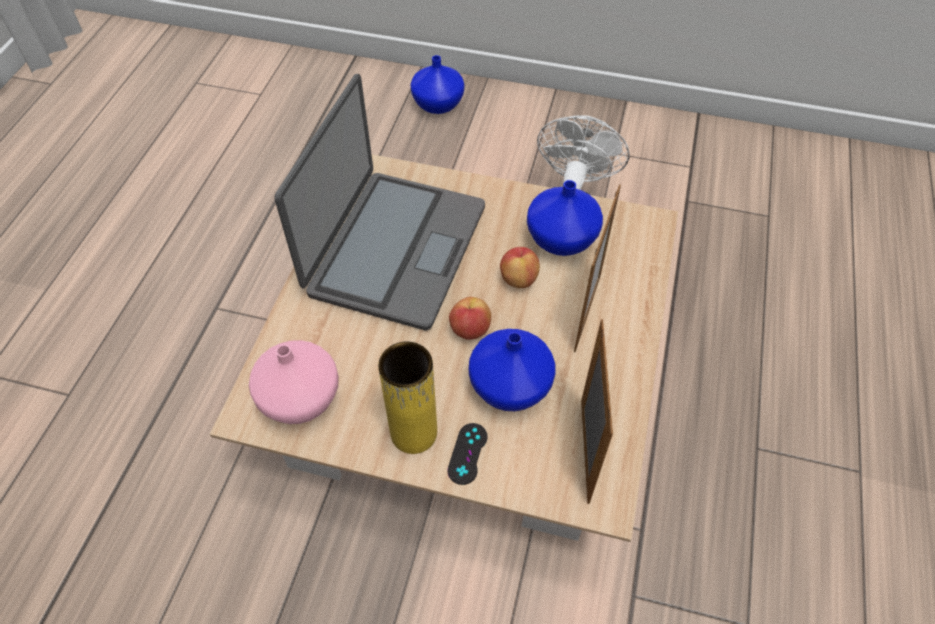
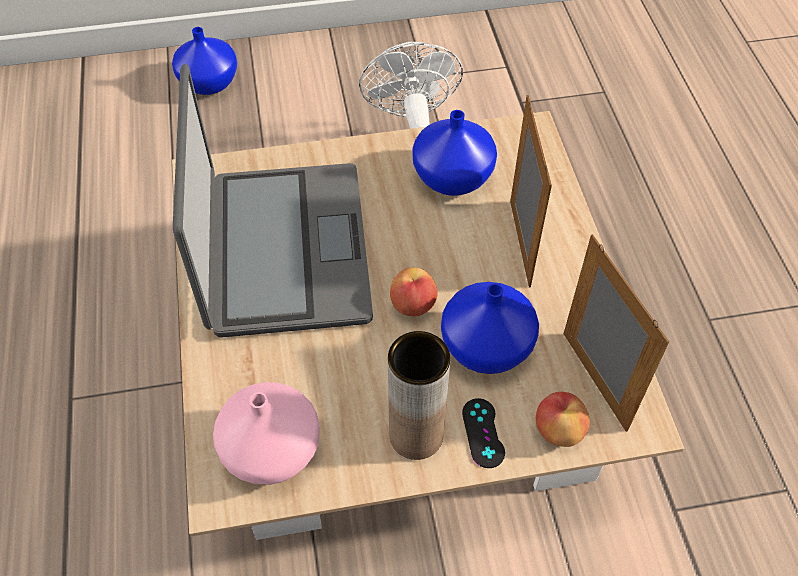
camera: 25 degrees left, 0 degrees up
yellow vase [378,341,437,454] -> brown vase [388,331,450,460]
apple [500,247,540,288] -> apple moved to [536,392,590,447]

